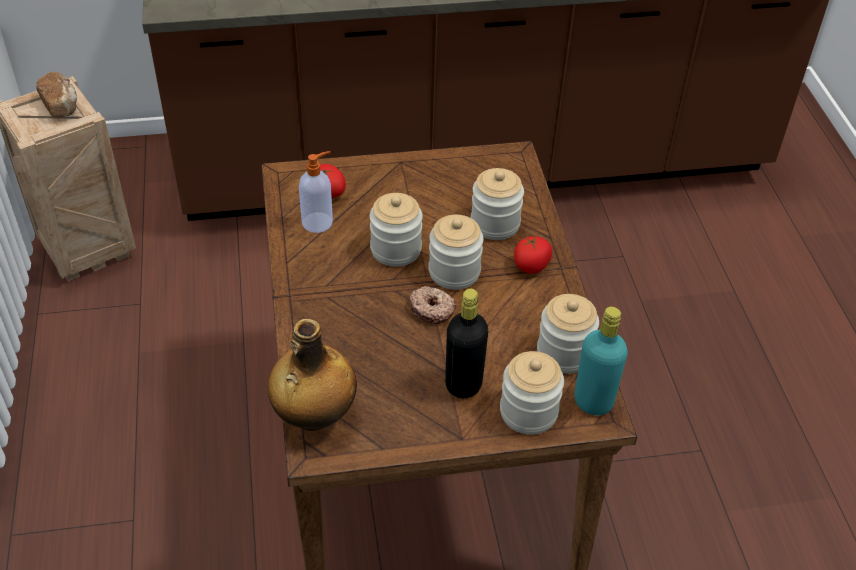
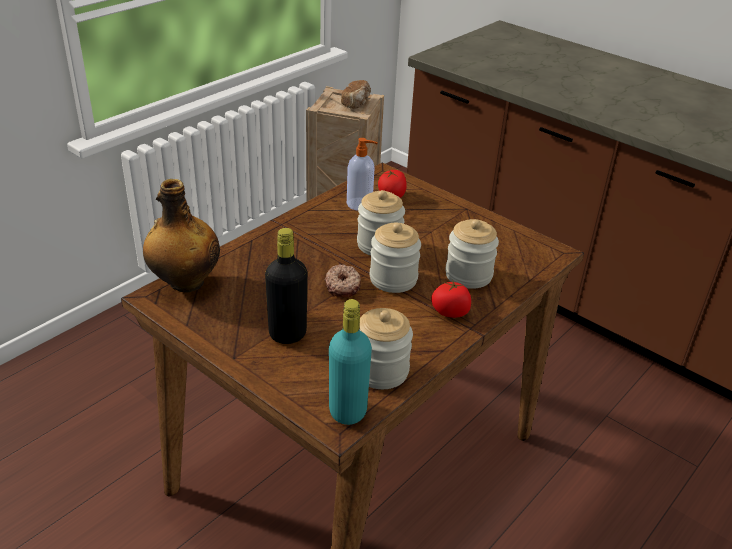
camera: 50 degrees right, 10 degrees down
jar [500,351,564,435] -> none

